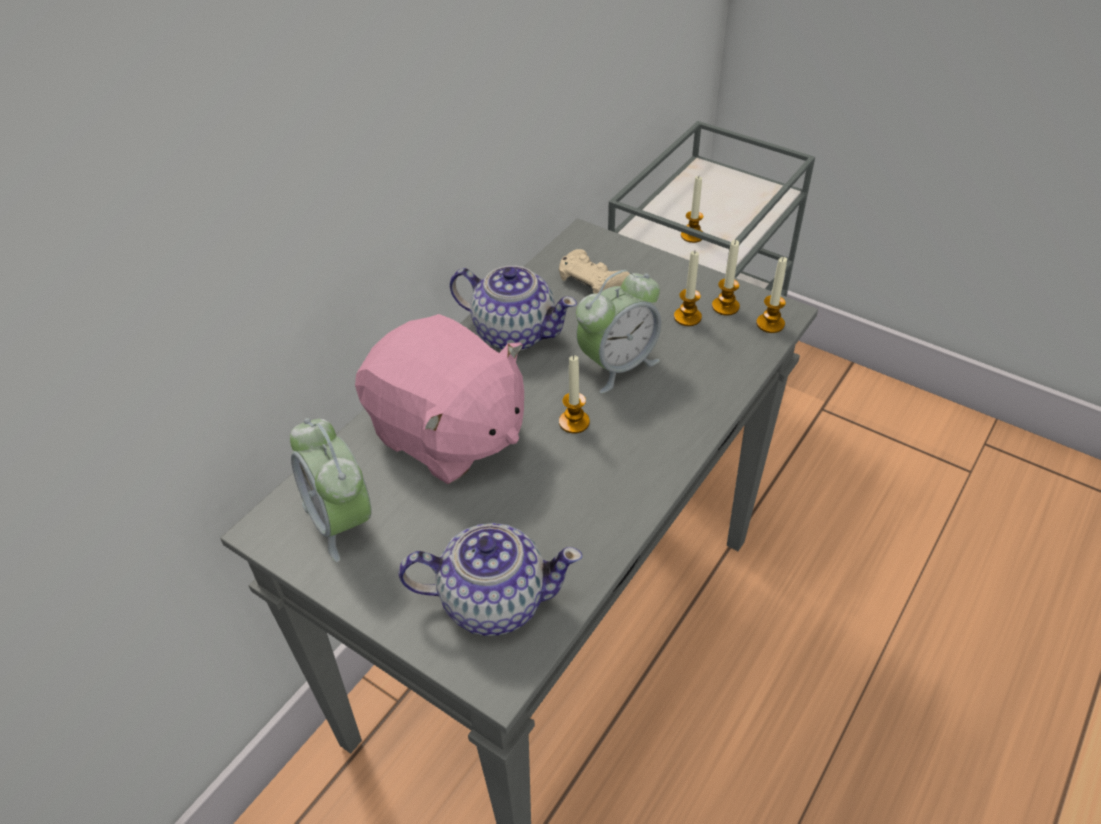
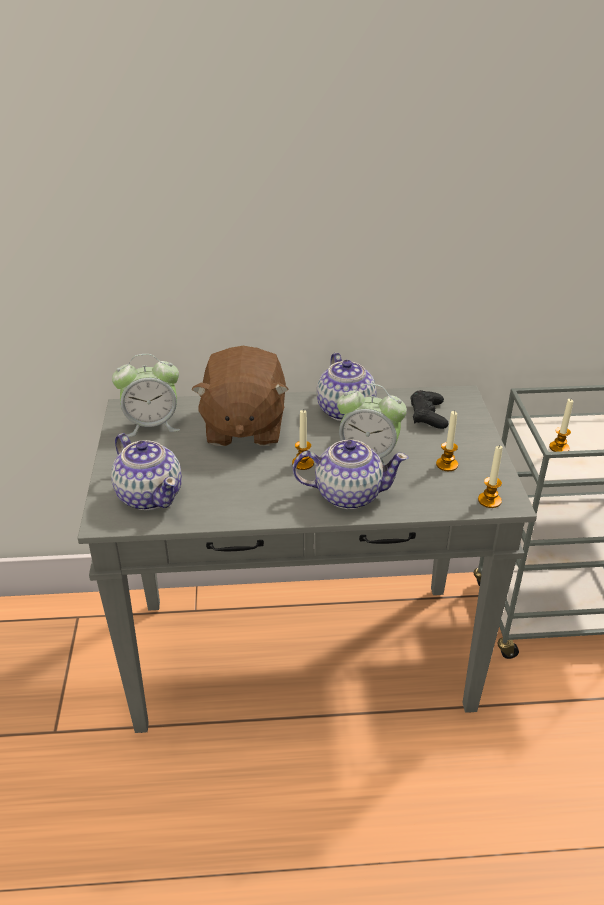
camera: 50 degrees right, 10 degrees down
alarm clock [290,418,371,562] -> alarm clock turned 120 degrees counterclockwise [112,354,180,437]
pink plush toy [355,314,524,484] -> brown plush toy [191,346,289,446]
beige game controller [559,249,630,294] -> black game controller [410,390,449,429]
candle [712,240,740,316] -> none
none -> teapot [293,440,409,509]

